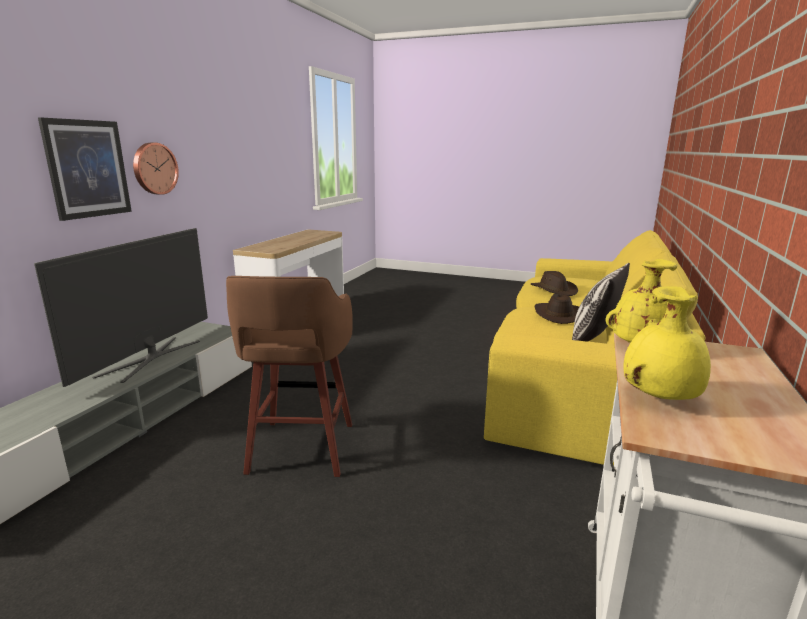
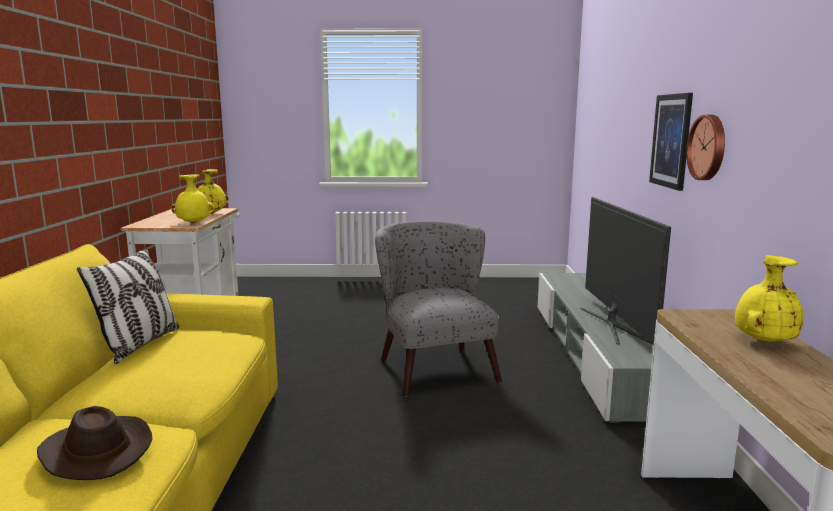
camera: 160 degrees right, 5 degrees down
brown stool [226,276,353,477] -> grey armchair [375,221,502,397]
brown hat [535,294,579,324] -> none
none -> yellow vase [735,255,803,342]

